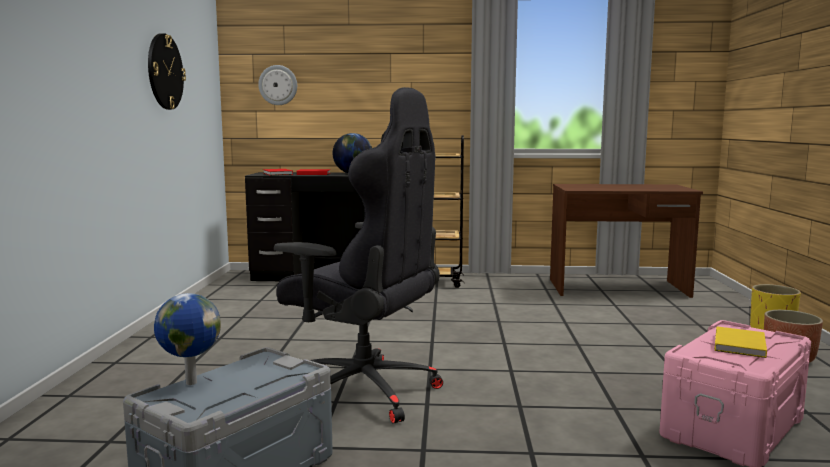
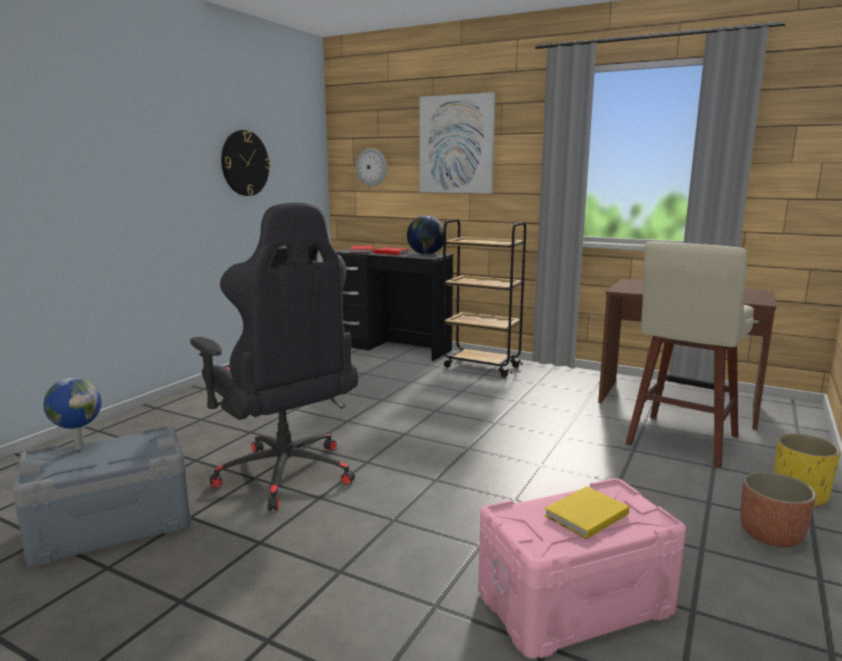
camera: 25 degrees right, 5 degrees up
none -> picture [419,92,495,194]
none -> beige stool [626,242,754,469]

